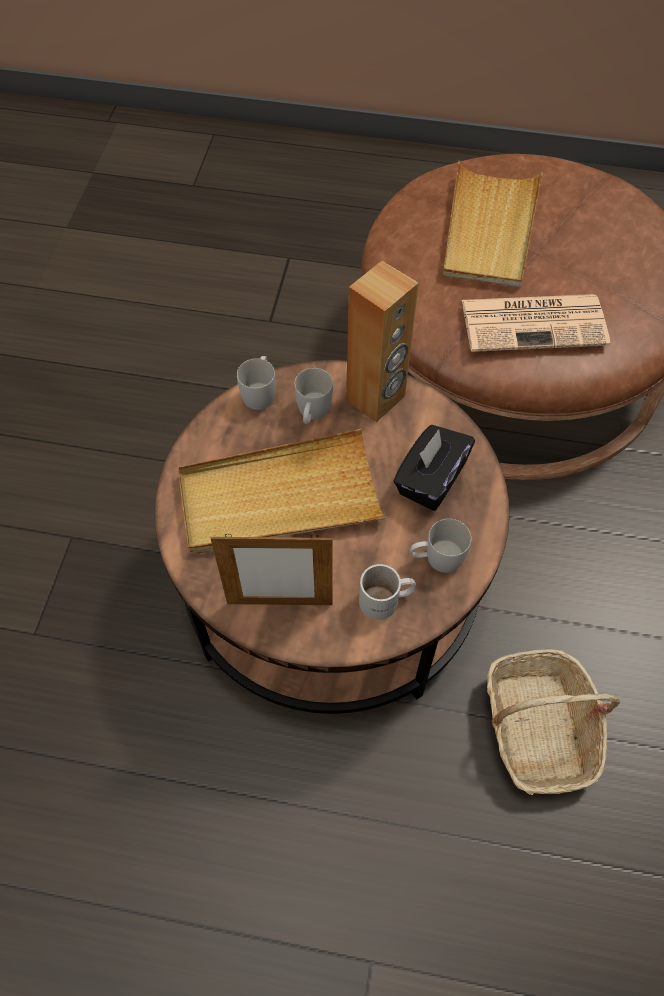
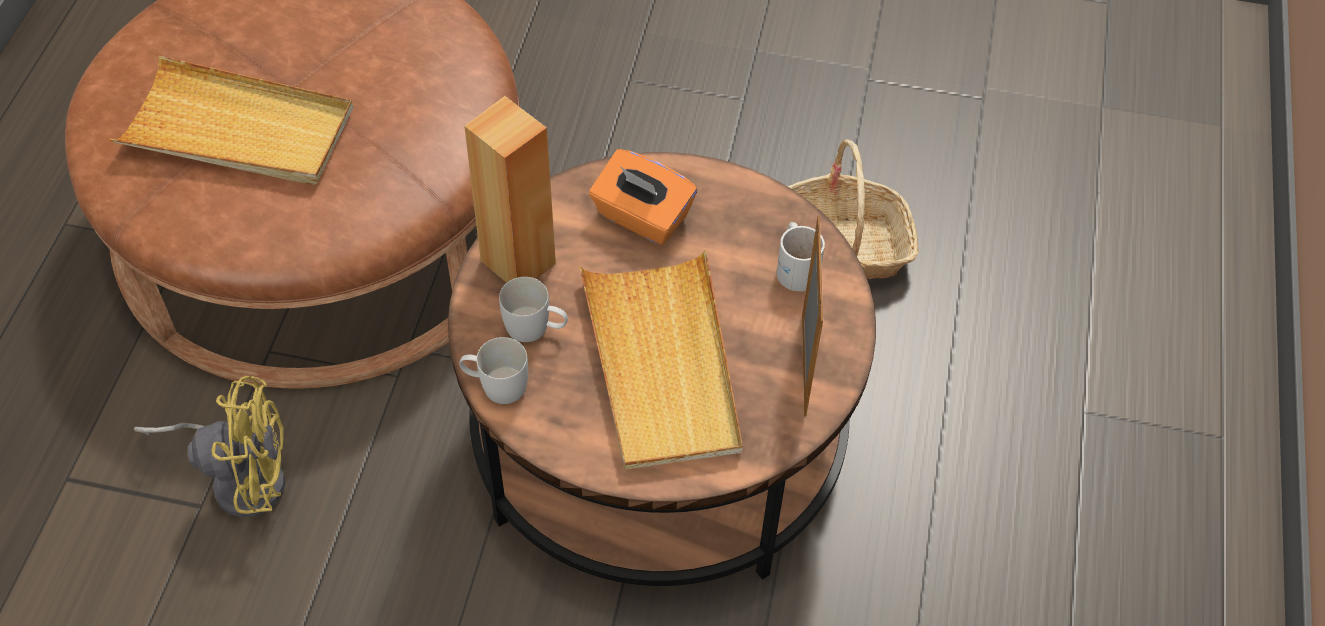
camera: 90 degrees left, 5 degrees down
black tissue box [393,425,475,511] -> orange tissue box [589,149,697,245]
white mug [410,519,471,573] -> none
newspaper [462,294,610,352] -> none
none -> yellow fan [134,376,286,517]

